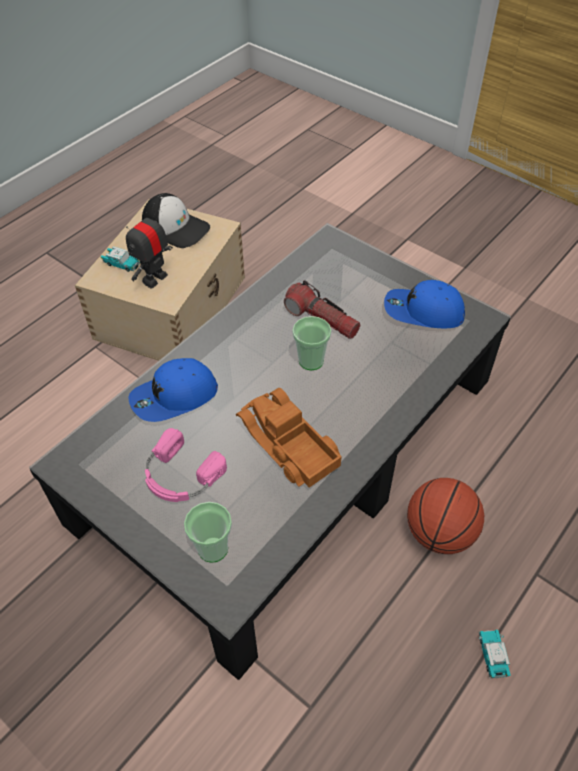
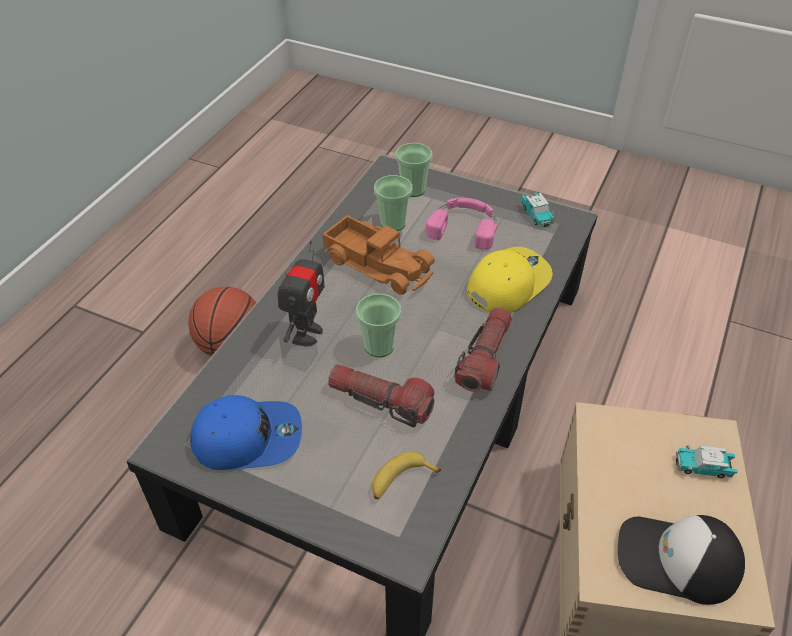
camera: 165 degrees right, 5 degrees down
toy robot [126,203,173,289] -> toy robot moved to [278,241,325,347]
blue cap [128,358,218,422] -> yellow cap [467,247,553,313]
toy car [479,630,511,678] -> toy car moved to [521,193,554,227]
none -> banana [372,452,441,499]
none -> cup [374,175,412,231]
none -> flashlight [454,307,512,392]

